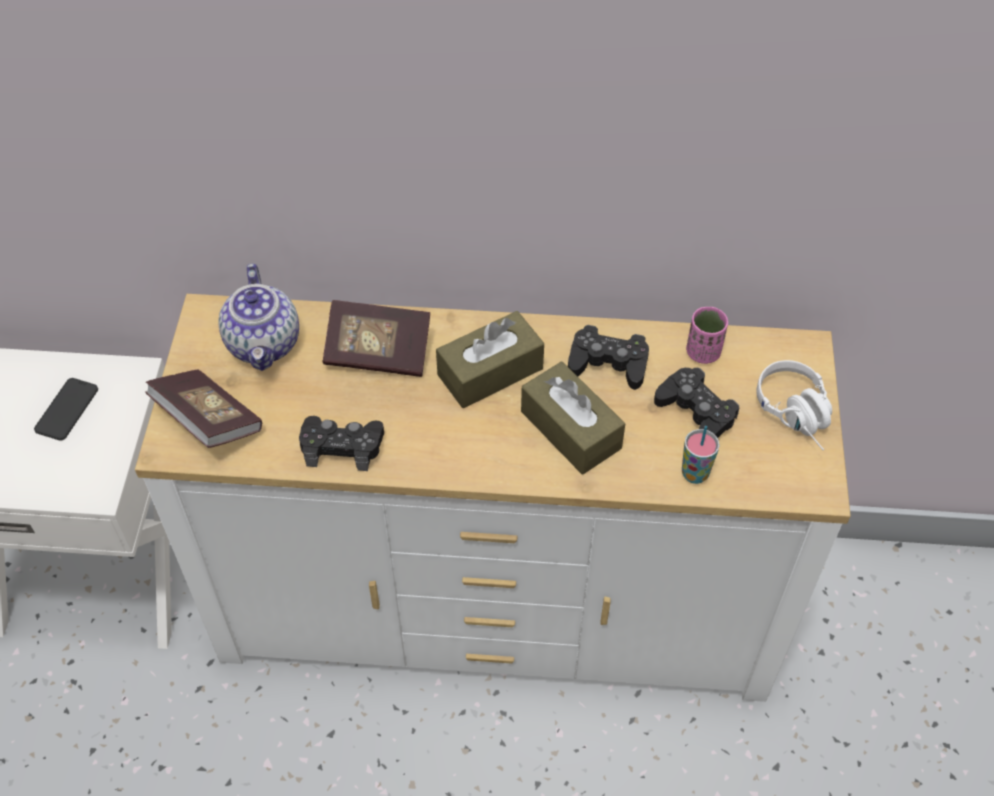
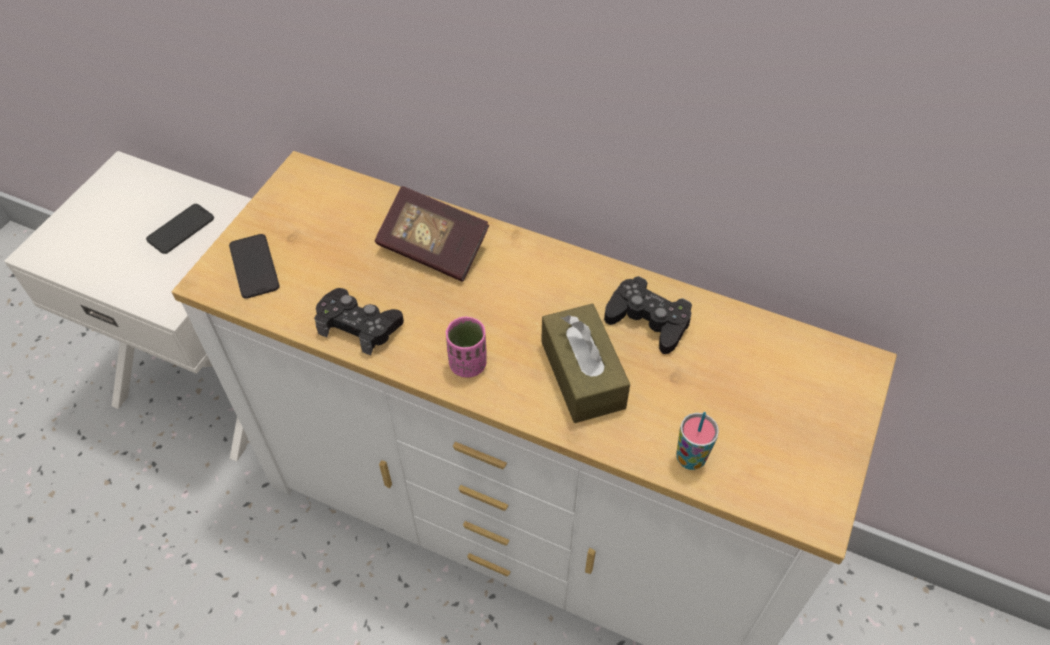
camera: 20 degrees right, 0 degrees up
book [145,370,262,448] -> phone [229,234,280,299]
teapot [218,264,299,371] -> none
brown tissue box [436,311,544,408] -> none
black game controller [654,368,739,438] -> none
pink cup [686,307,728,364] -> pink cup moved to [446,317,487,378]
white headphones [756,360,832,450] -> none

